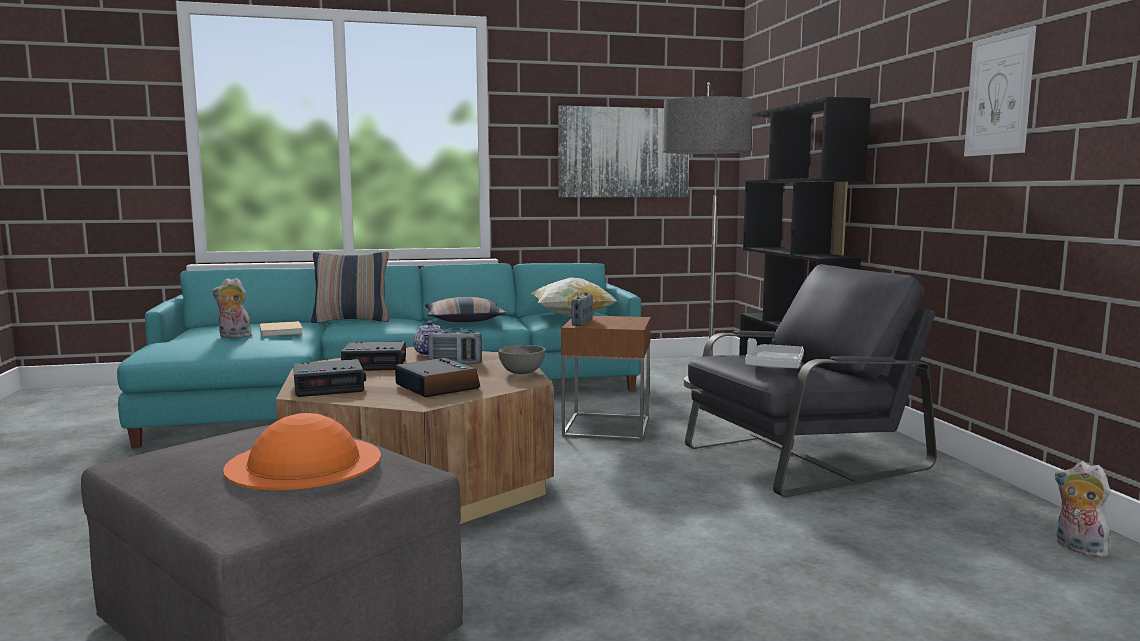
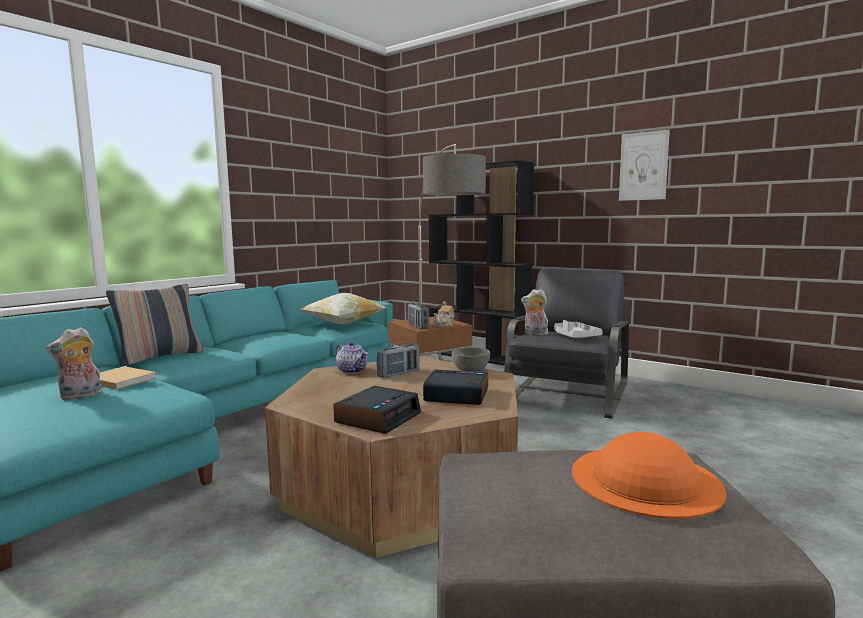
camera: 40 degrees left, 0 degrees up
alarm clock [341,341,406,371] -> none
pillow [425,297,506,322] -> none
picture [558,106,689,197] -> none
plush toy [1055,462,1115,558] -> plush toy moved to [521,289,548,335]
none -> teapot [434,301,454,327]

